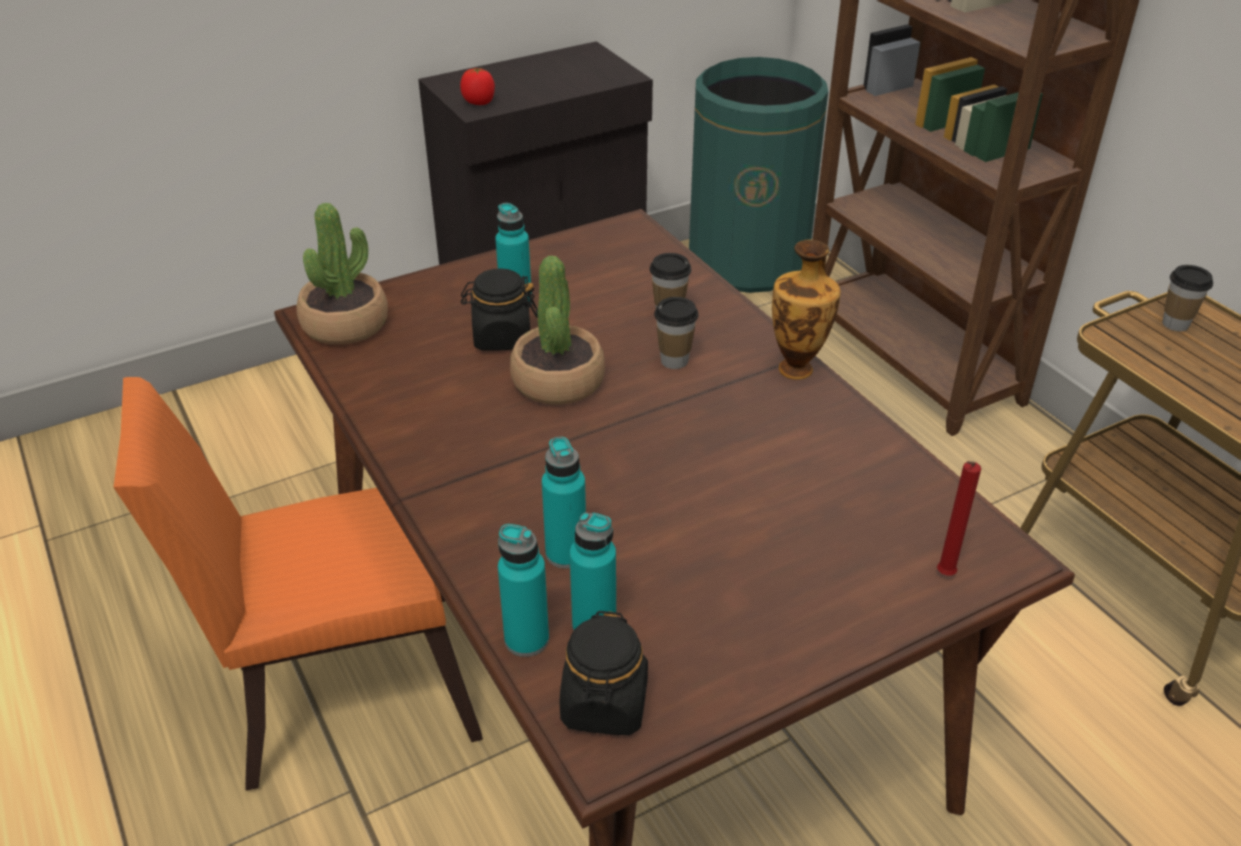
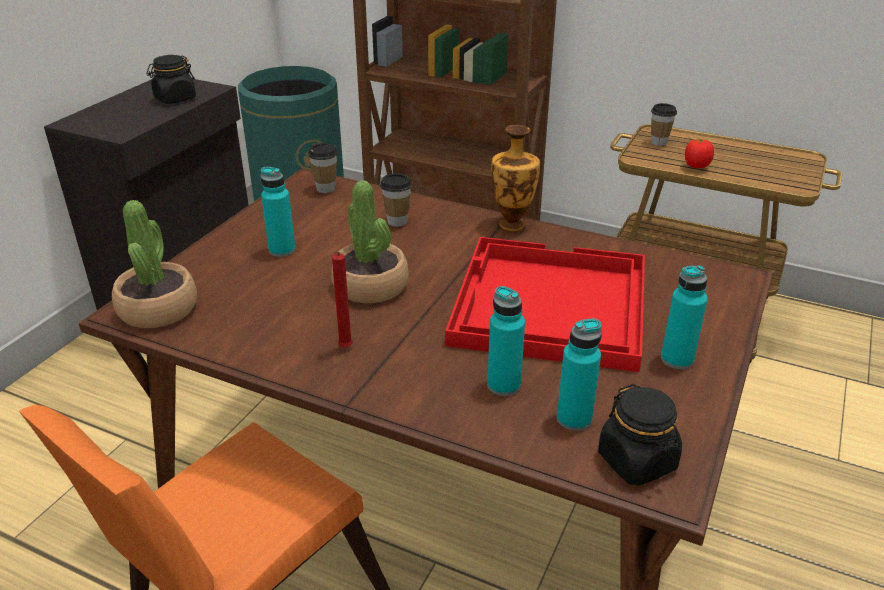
camera: 35 degrees left, 5 degrees down
tomato [460,67,495,105] -> tomato moved to [685,138,714,168]
black jar [461,268,538,351] -> black jar moved to [146,55,196,104]
turquoise bottle [498,524,549,657] -> turquoise bottle moved to [661,265,708,369]
cup [654,297,699,369] -> cup moved to [308,143,338,193]
red candle [937,461,981,576] -> red candle moved to [332,251,353,348]
none -> red tray [445,237,645,372]

